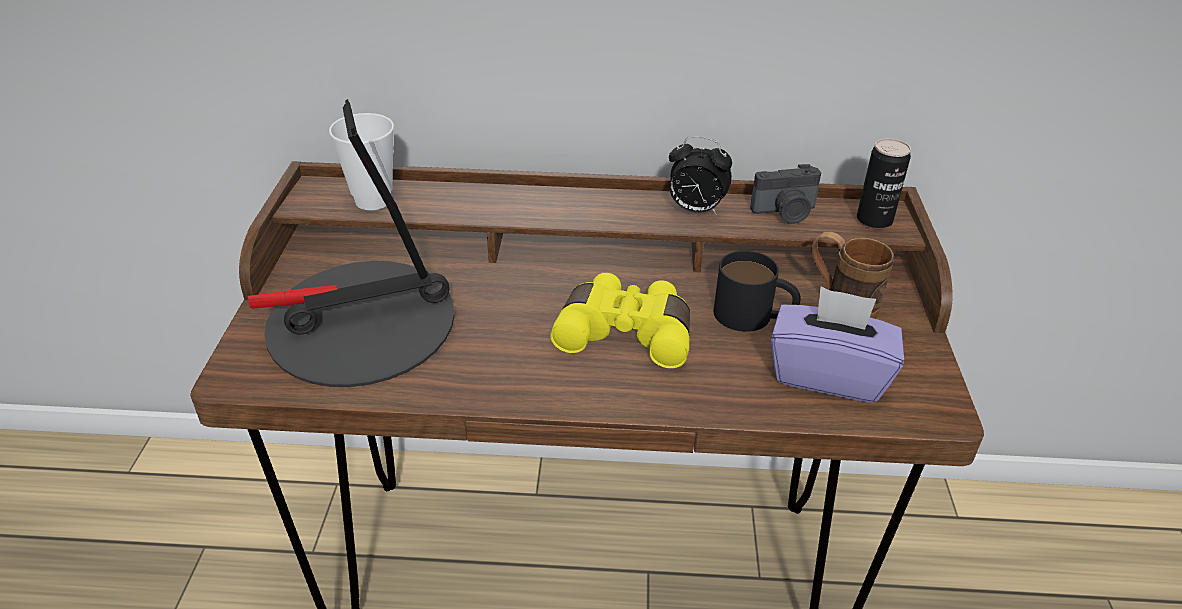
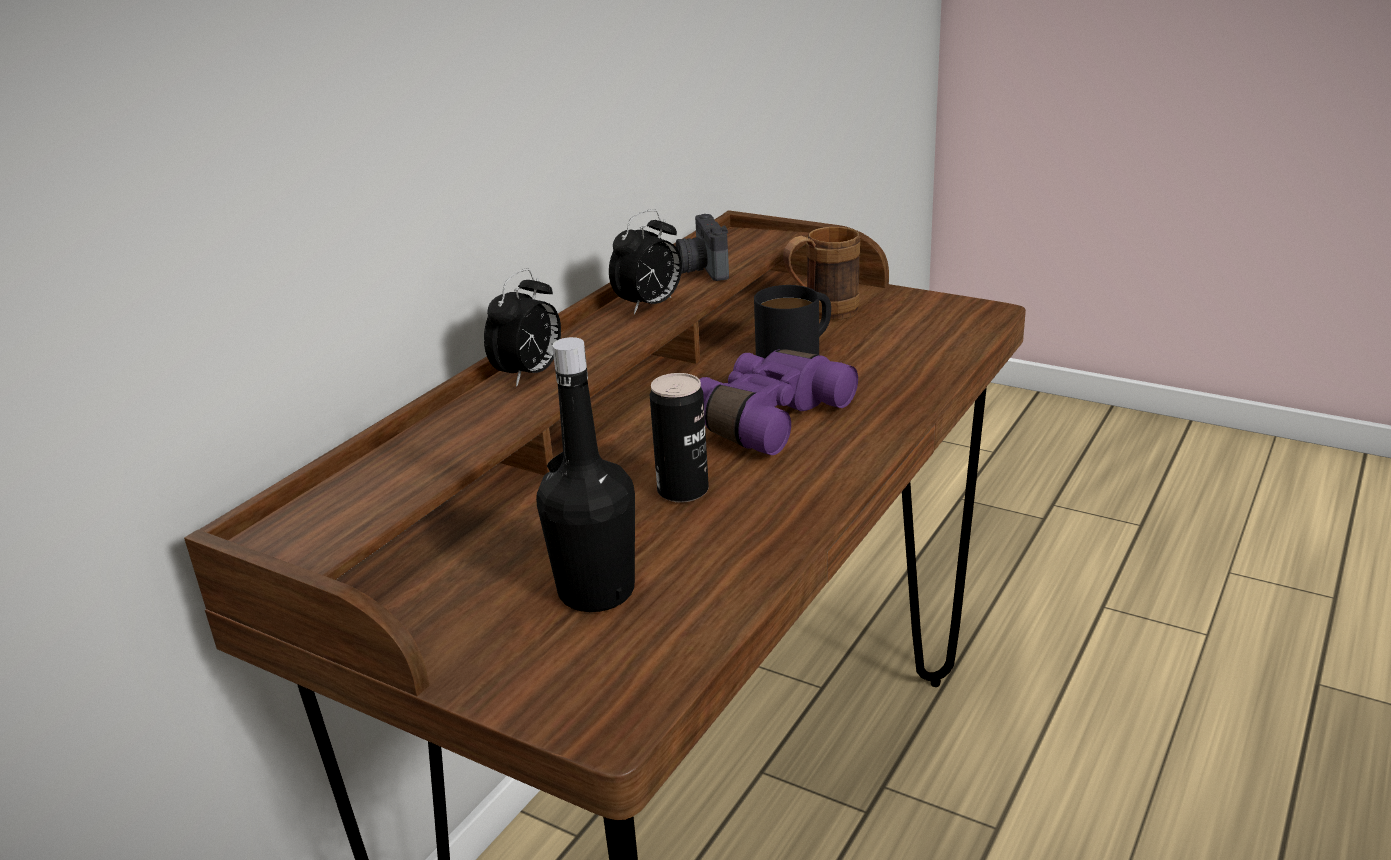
camera: 60 degrees left, 10 degrees down
table lamp [247,99,454,387] -> black bottle [536,337,635,612]
cup [329,113,394,210] -> none
yellow binoculars [550,273,690,368] -> purple binoculars [699,349,858,455]
camera [750,164,821,224] -> camera turned 150 degrees clockwise [676,214,729,281]
purple tissue box [771,287,904,403] -> none
can [857,138,911,229] -> can moved to [650,373,709,503]
none -> alarm clock [484,269,561,387]

